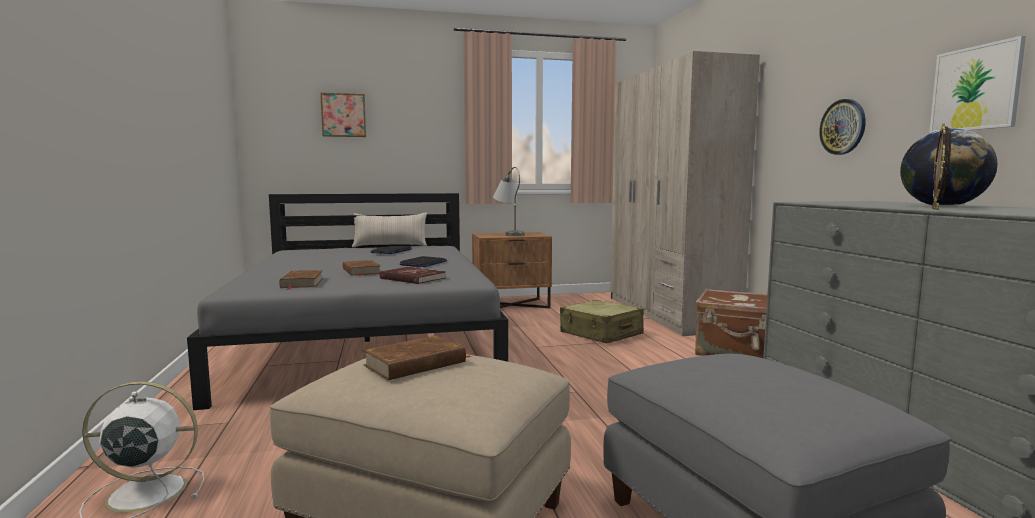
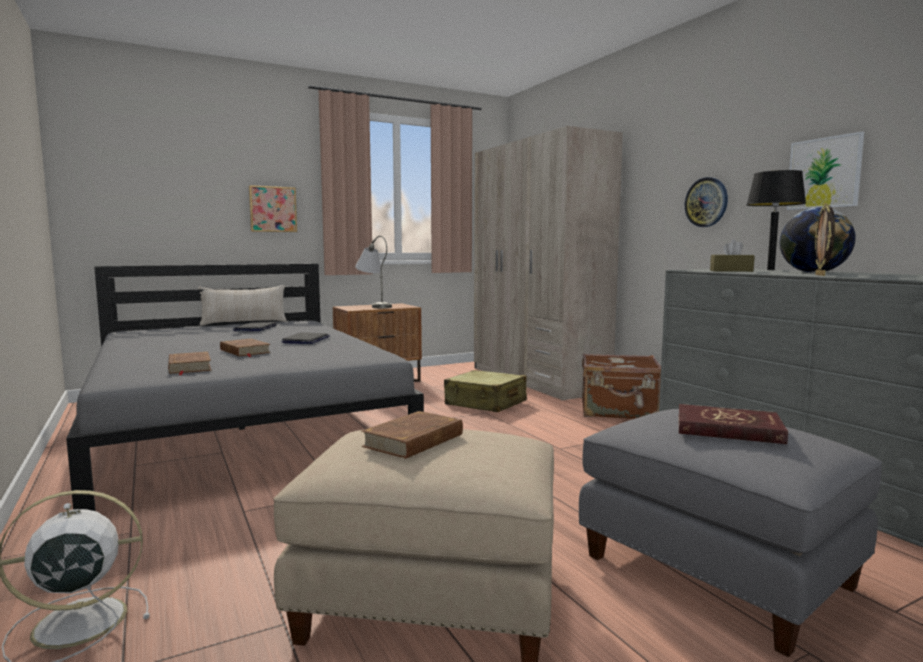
camera: 15 degrees left, 0 degrees up
picture [320,93,366,137] -> picture moved to [249,185,297,232]
red book [380,267,446,284] -> red book moved to [679,404,788,444]
none -> brown tissue box [710,239,755,272]
none -> black table lamp [747,170,806,270]

